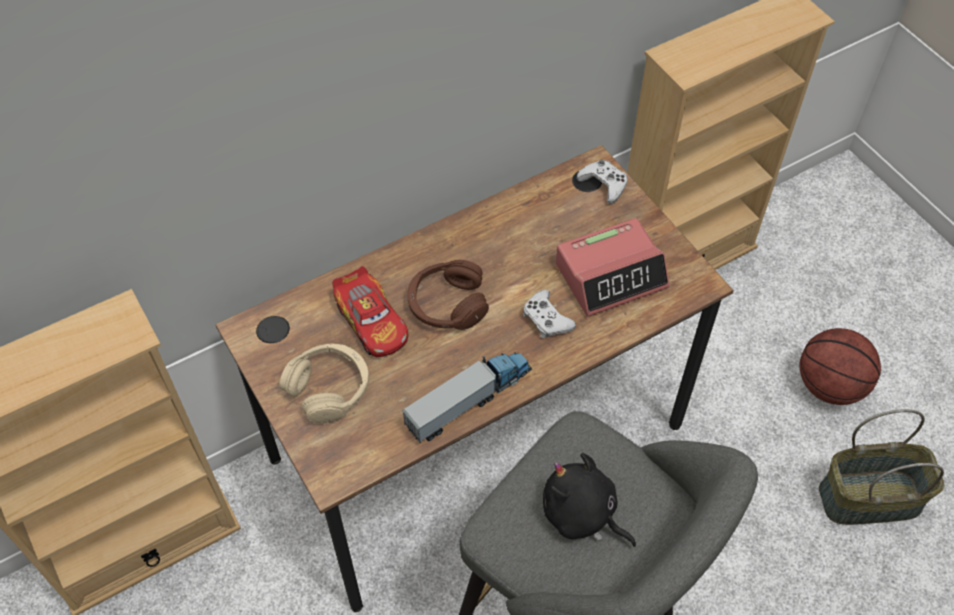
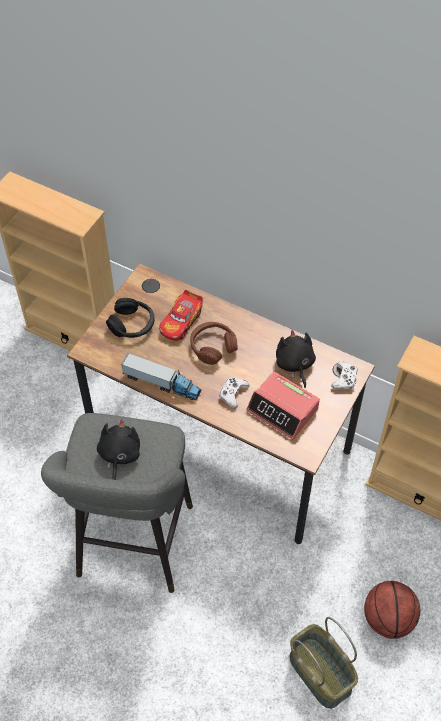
camera: 60 degrees right, 0 degrees up
beige headphones [279,344,369,423] -> black headphones [106,298,155,338]
none -> black plush toy [276,329,316,388]

